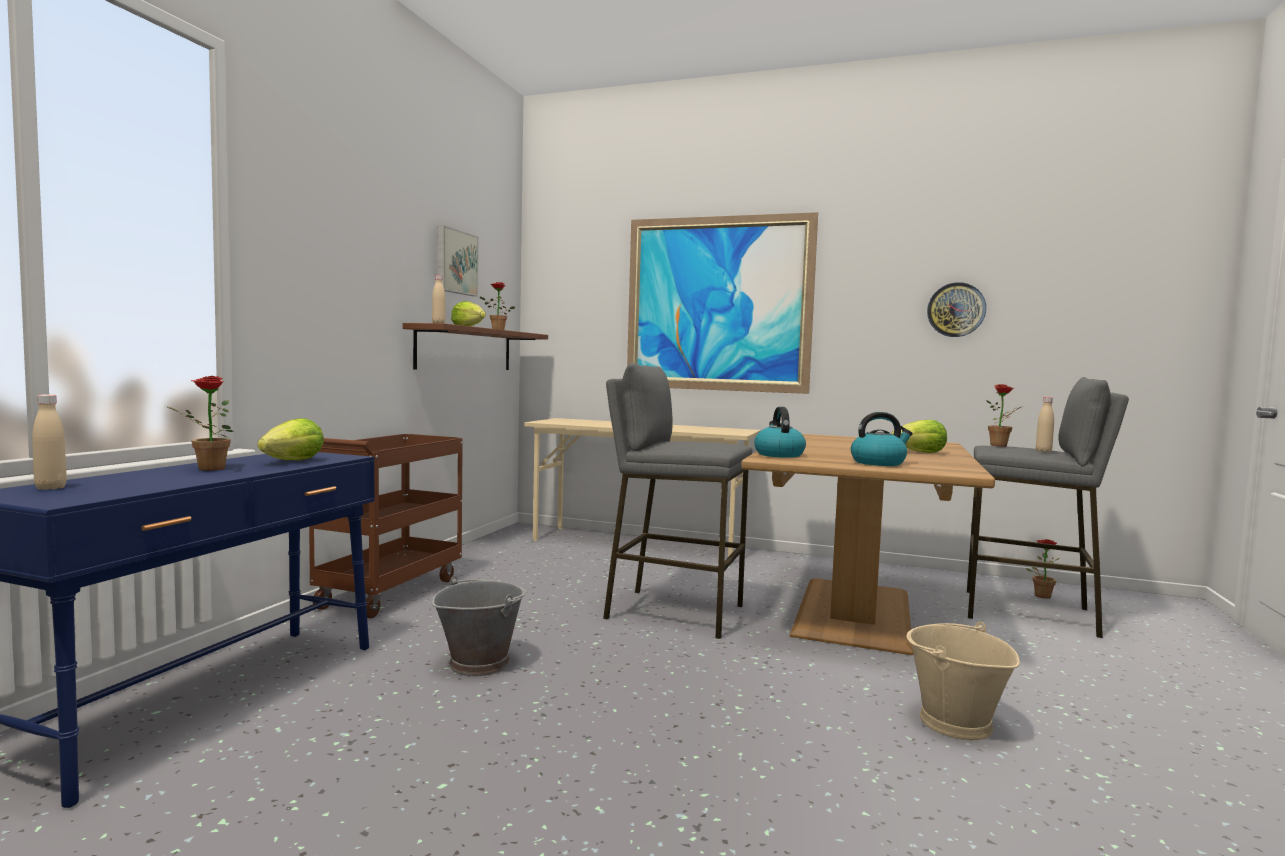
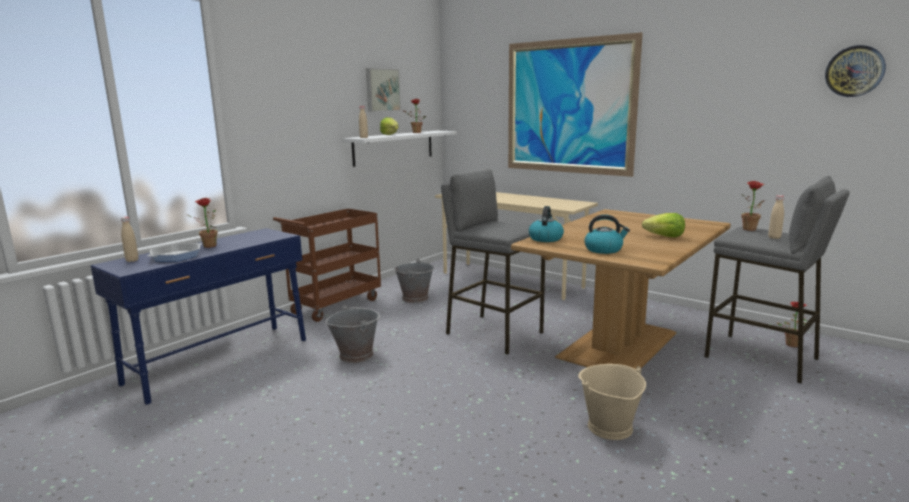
camera: 20 degrees right, 10 degrees up
lettuce [258,418,324,460] -> none
brown shelf [403,323,548,370] -> white shelf [343,131,456,167]
wall clock [927,282,986,337] -> wall clock moved to [825,45,886,97]
none -> frying pan [147,243,202,262]
none -> grey bucket [394,259,435,303]

